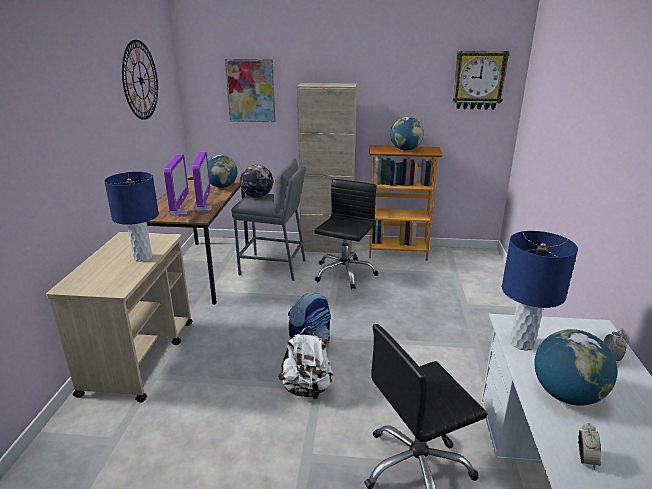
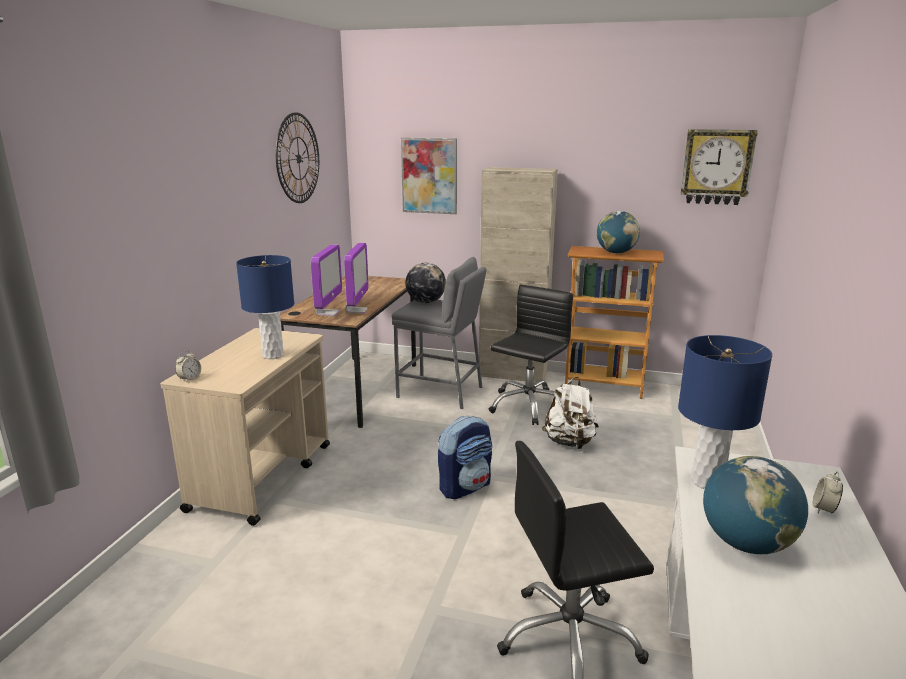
camera: 10 degrees right, 5 degrees down
globe [208,155,238,188] -> none
white backpack [278,326,334,400] -> white backpack moved to [542,377,599,449]
alarm clock [578,423,601,470] -> alarm clock moved to [175,350,201,383]

